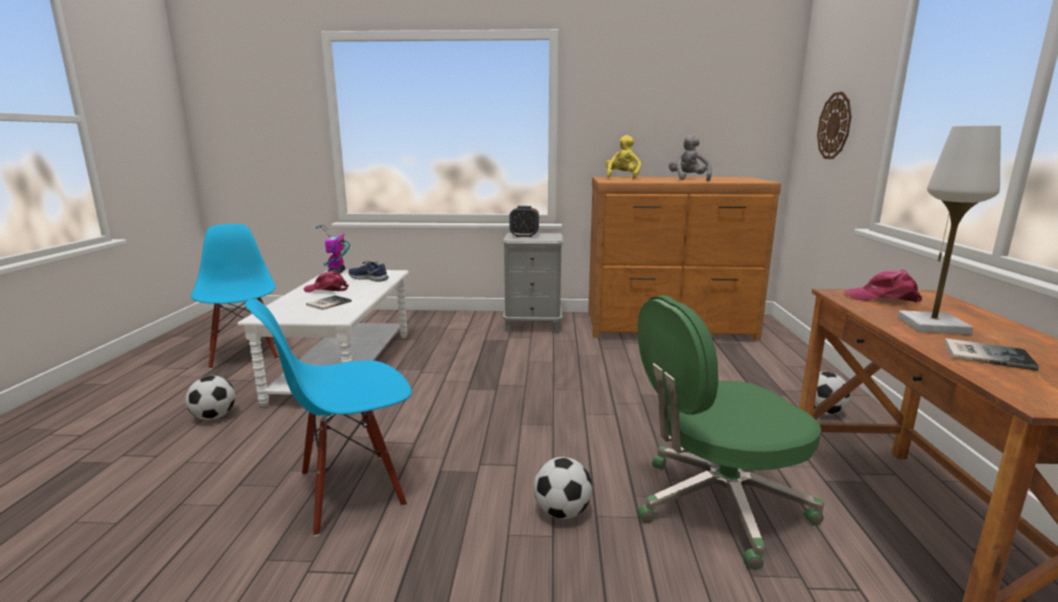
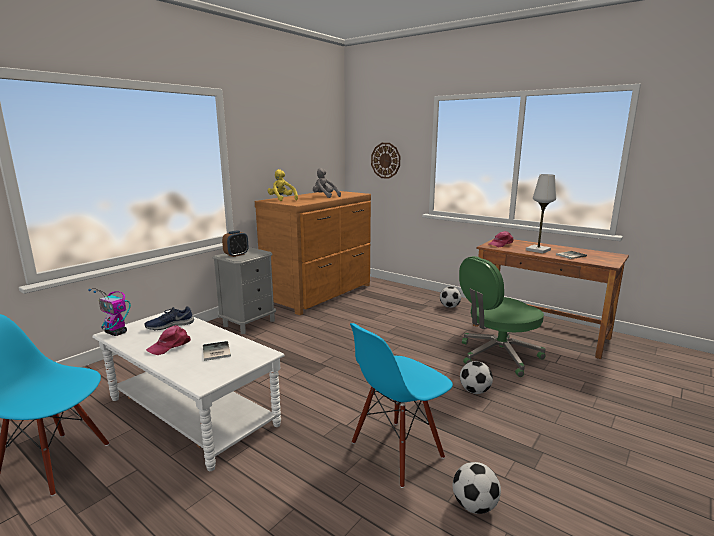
camera: 55 degrees left, 0 degrees up
football [185,376,235,420] -> football moved to [453,462,501,514]
blue chair [245,299,412,537] -> blue chair turned 45 degrees clockwise [350,323,453,488]
green office chair [638,295,824,570] -> green office chair turned 45 degrees clockwise [459,256,546,377]

